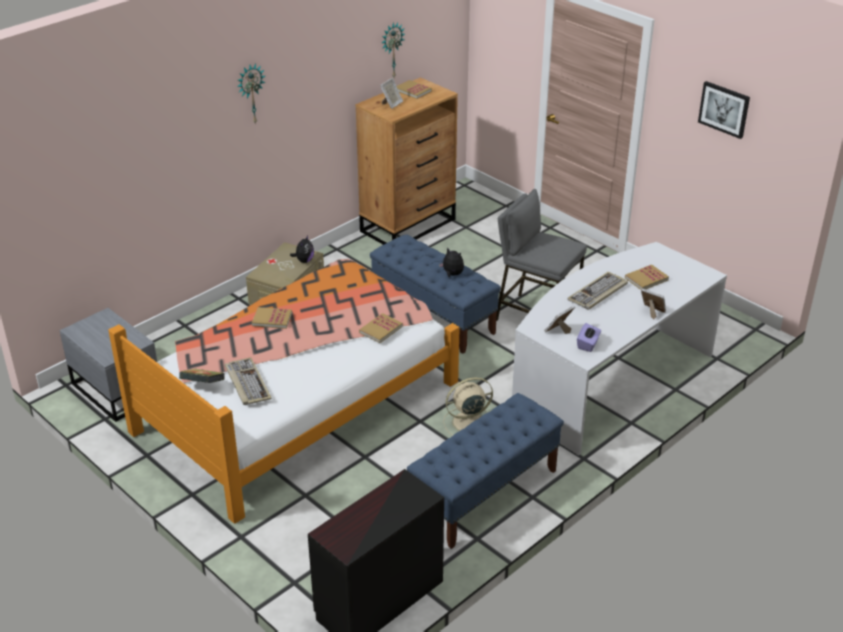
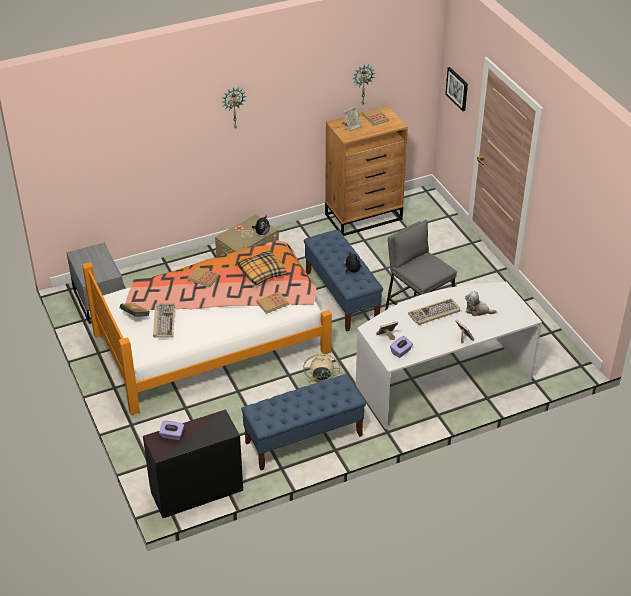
camera: 20 degrees right, 5 degrees up
book [625,264,669,290] -> plush toy [465,291,497,316]
picture [698,81,750,139] -> picture moved to [445,67,468,111]
none -> purple tissue box [159,421,184,440]
none -> pillow [237,250,287,285]

